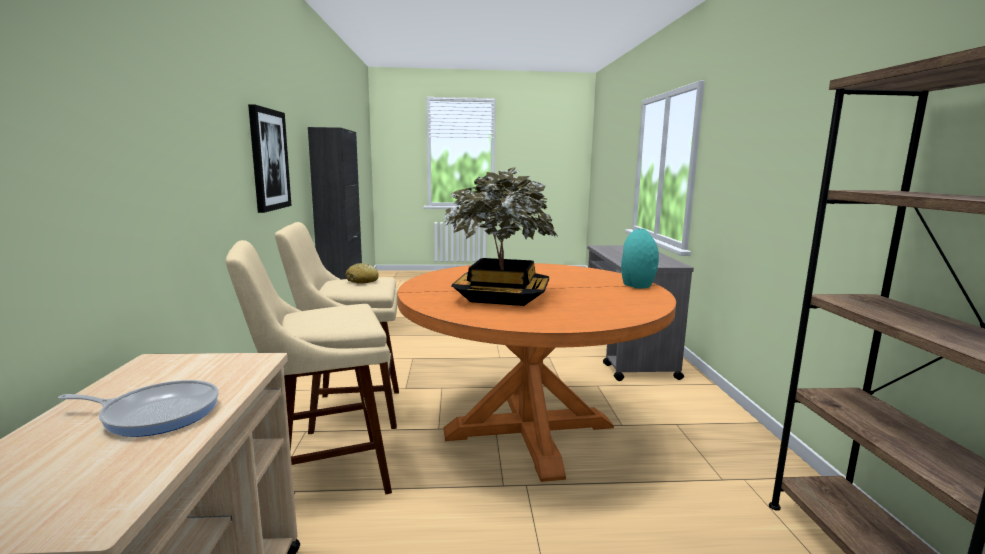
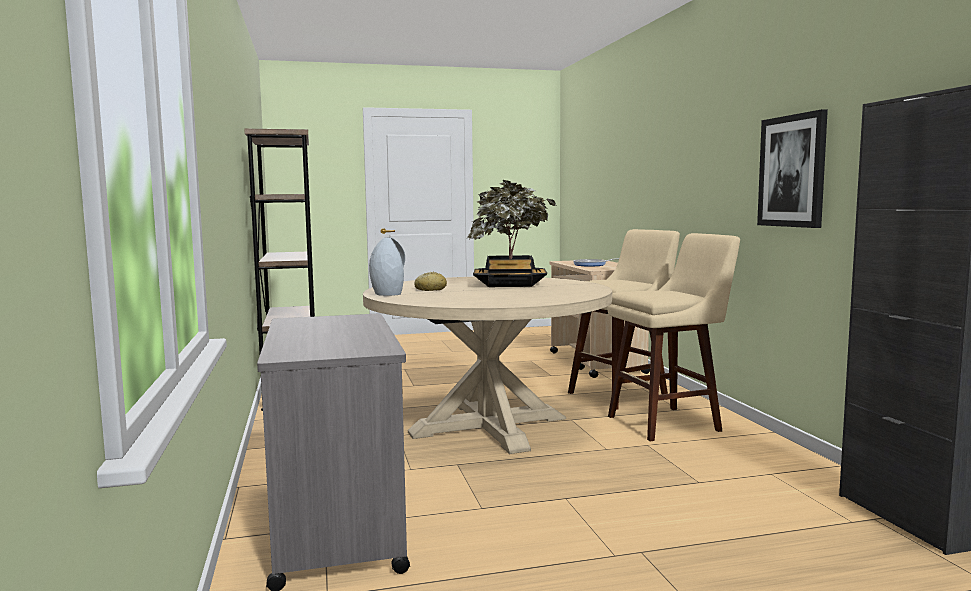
camera: 170 degrees right, 5 degrees down
bread [345,263,379,284] -> bread moved to [414,272,447,291]
orange dining table [397,263,676,482] -> beige dining table [363,277,612,454]
turquoise vase [621,229,659,288] -> grey vase [369,237,405,296]

